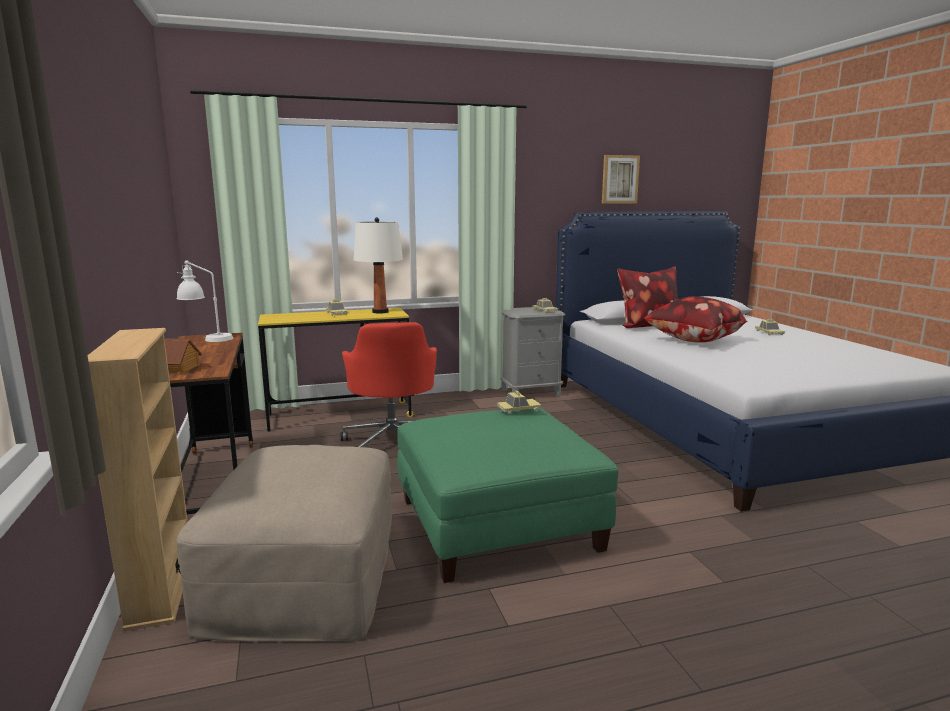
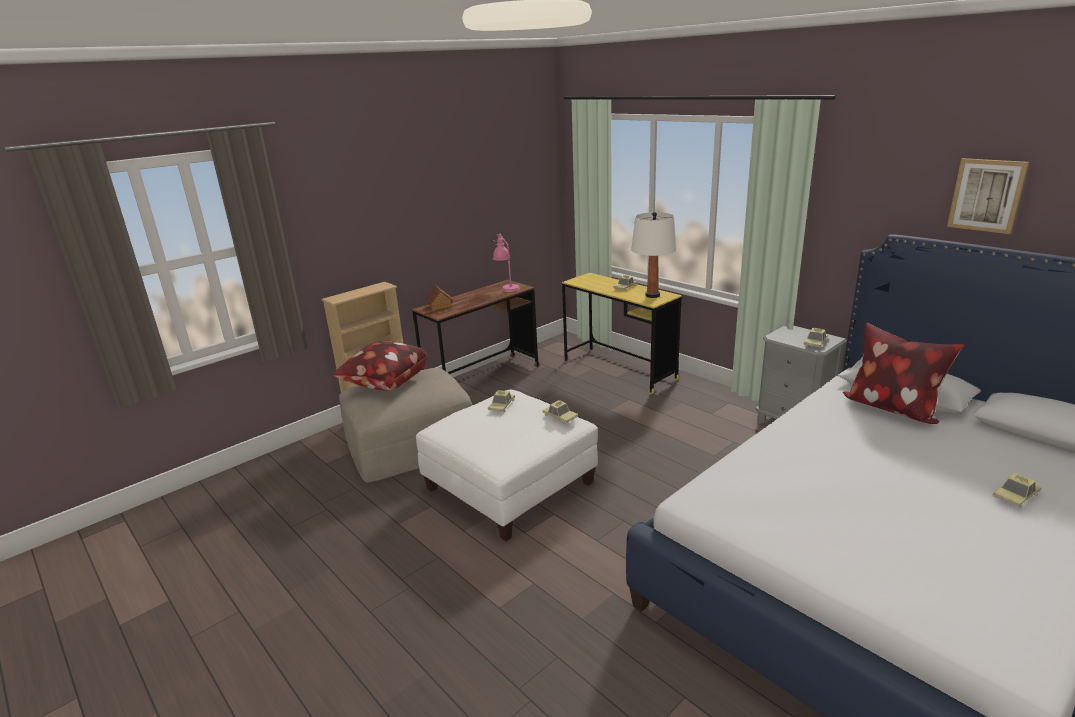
camera: 65 degrees right, 10 degrees up
white table lamp [176,260,233,342] -> pink table lamp [493,233,520,292]
red office chair [341,322,437,447] -> none
green ottoman [397,407,619,583] -> white ottoman [416,389,598,541]
pillow [644,296,747,343] -> pillow moved to [333,341,427,391]
none -> toy car [488,390,515,412]

